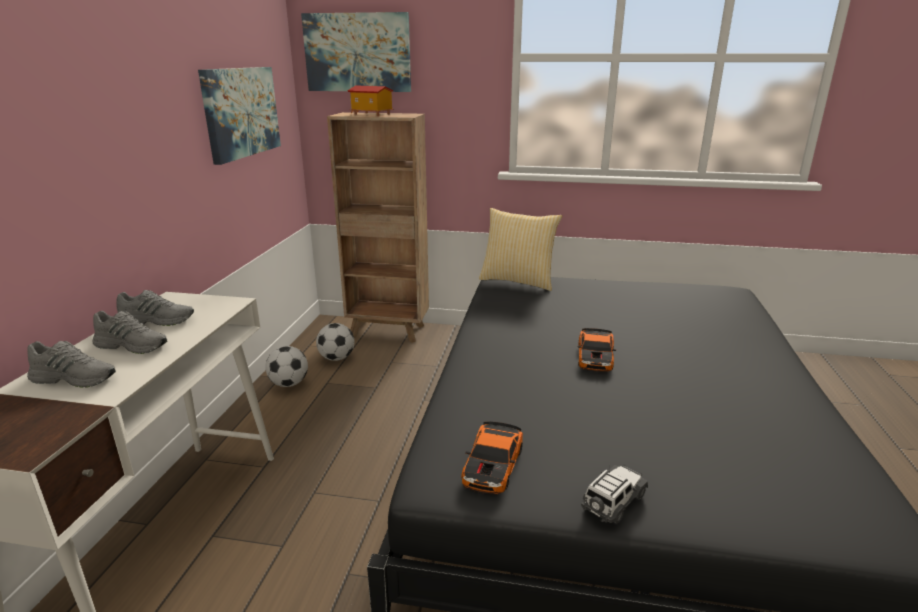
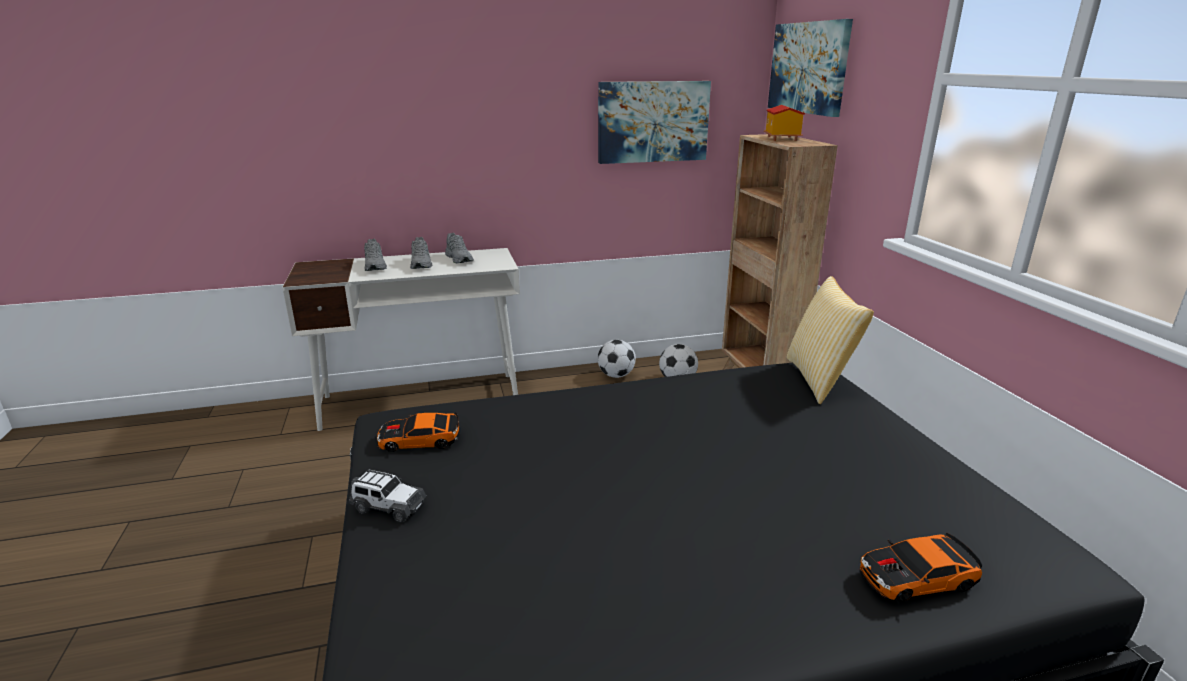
camera: 65 degrees right, 0 degrees up
toy car [578,328,616,372] -> toy car moved to [859,533,983,602]

